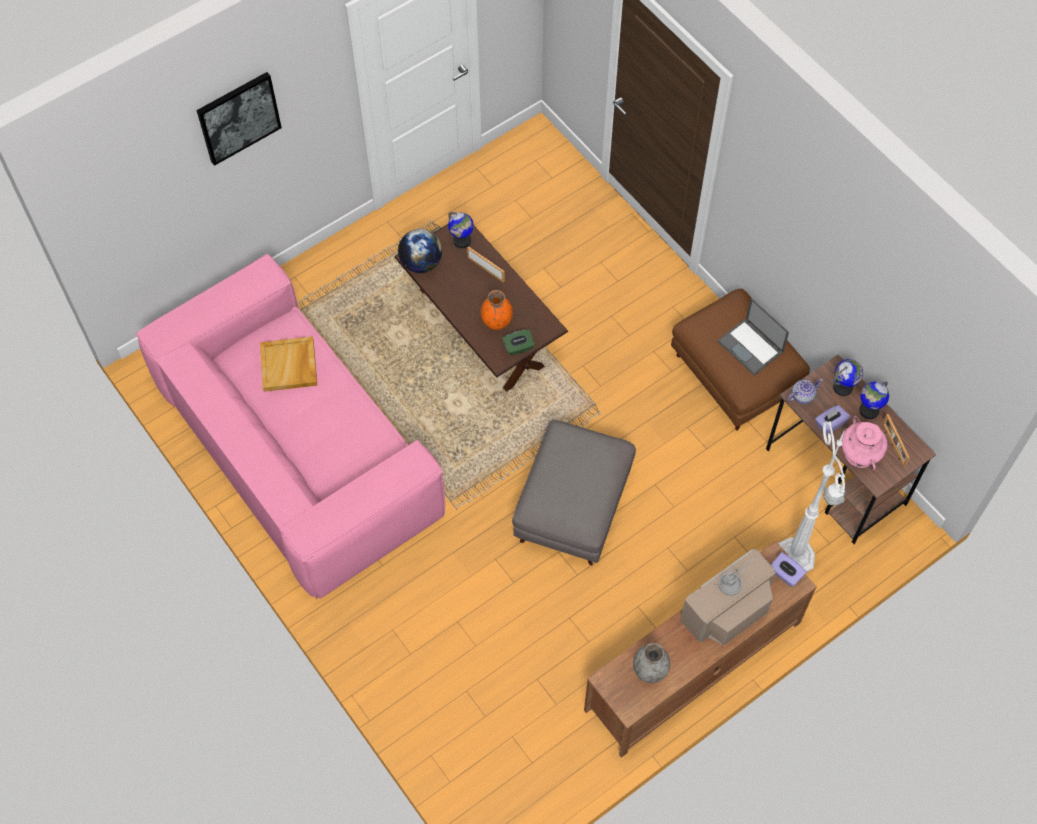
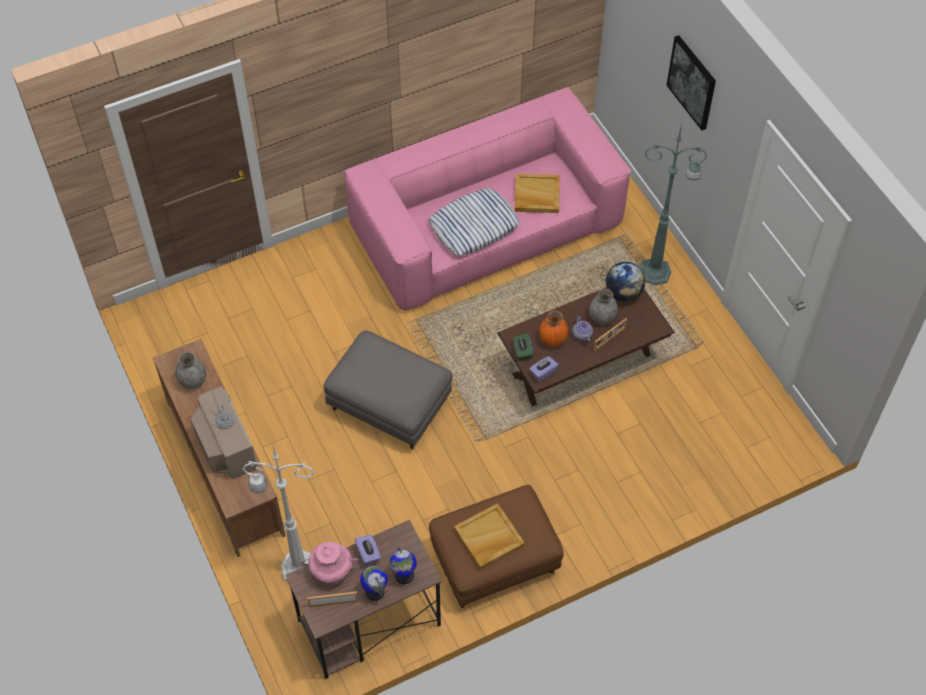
camera: 100 degrees right, 5 degrees down
globe [448,212,474,248] -> none
laptop [717,298,789,376] -> beige tray [454,503,525,570]
purple tissue box [771,552,806,587] -> purple tissue box moved to [529,356,559,382]
teapot [787,379,823,404] -> teapot moved to [573,316,593,343]
none -> pillow [429,188,519,256]
none -> grey vase [589,289,618,325]
none -> green floor lamp [640,124,707,285]

